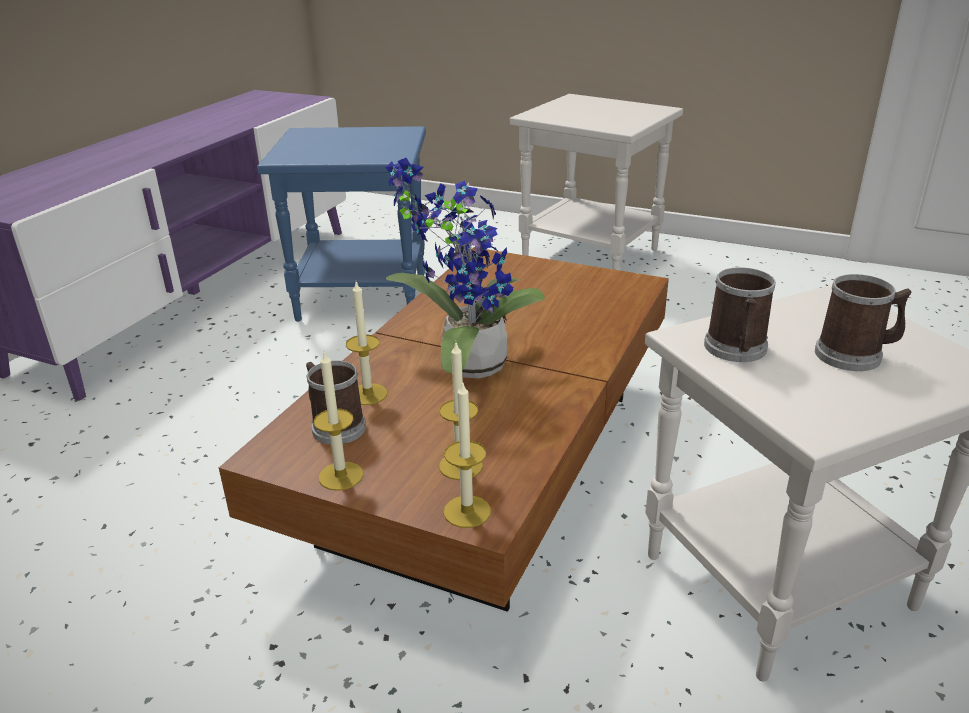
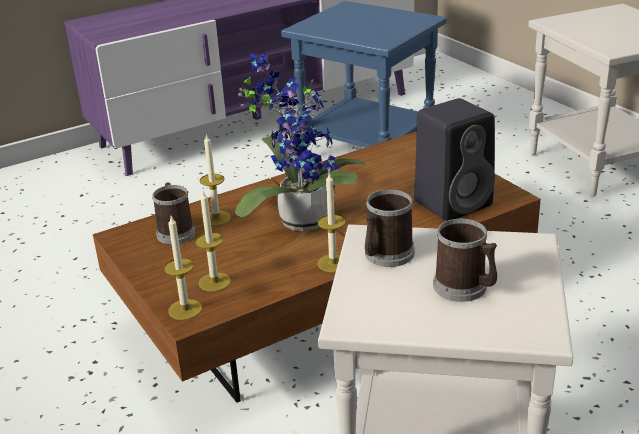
camera: 35 degrees right, 0 degrees up
candle [314,351,363,491] -> candle moved to [318,174,345,272]
none -> black speaker [414,98,495,221]

